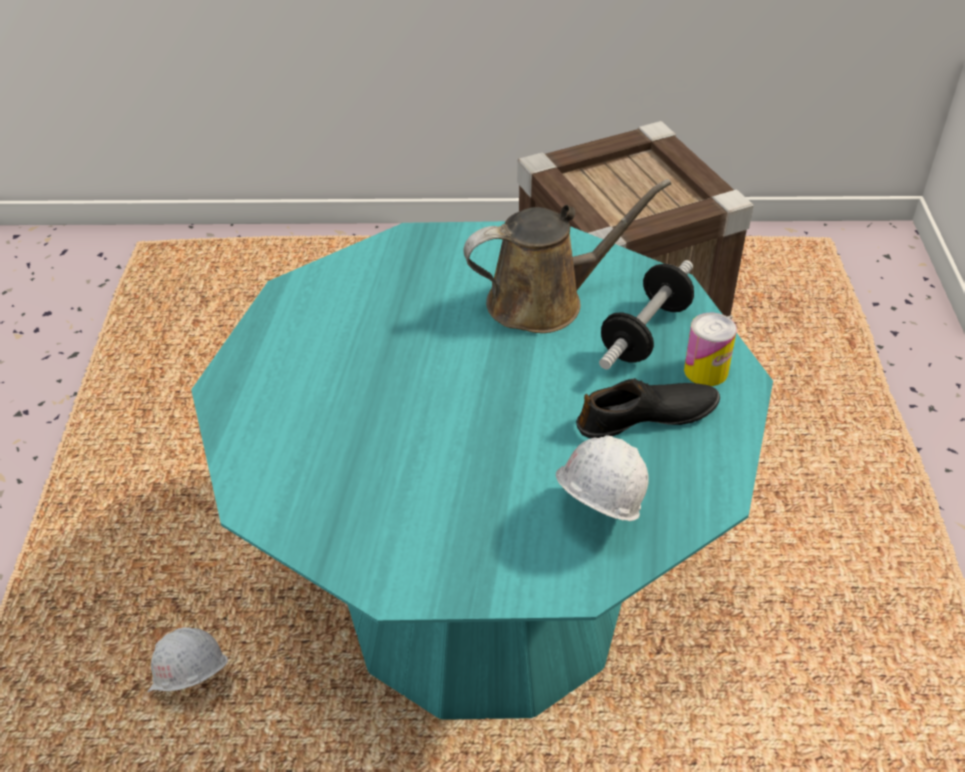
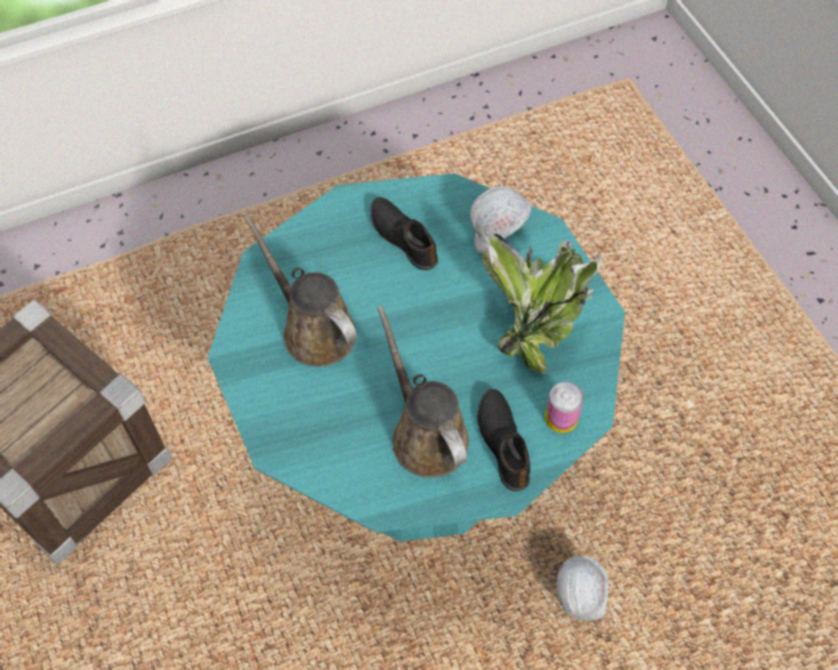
camera: 115 degrees left, 15 degrees up
dumbbell [599,260,694,370] -> none
can [684,313,737,386] -> can moved to [545,382,584,433]
none -> brown watering can [377,305,469,478]
none -> black shoe [477,389,530,491]
none -> potted plant [482,234,604,374]

